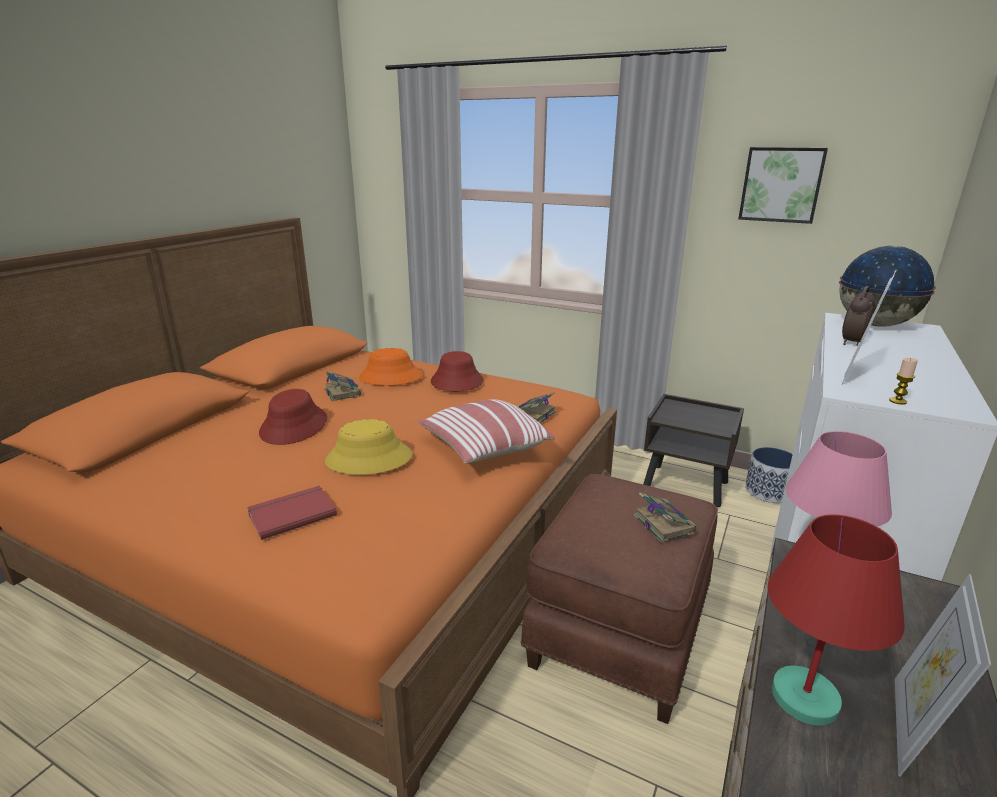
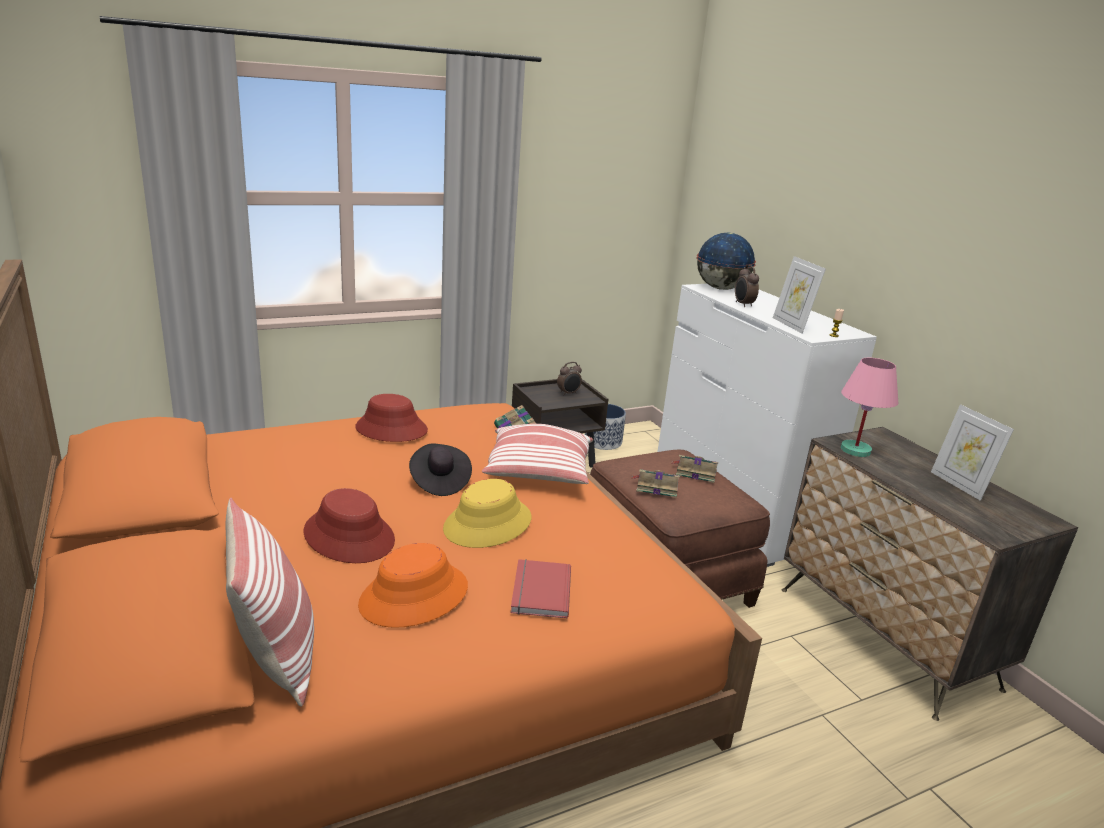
camera: 55 degrees left, 0 degrees up
book [325,371,361,401] -> book moved to [632,469,680,498]
orange hat [359,348,423,386] -> orange hat moved to [358,543,468,628]
picture [738,147,828,224] -> none
red table lamp [768,514,905,726] -> none
none -> pillow [226,498,314,706]
none -> black hat [409,443,472,496]
none -> alarm clock [557,362,582,396]

